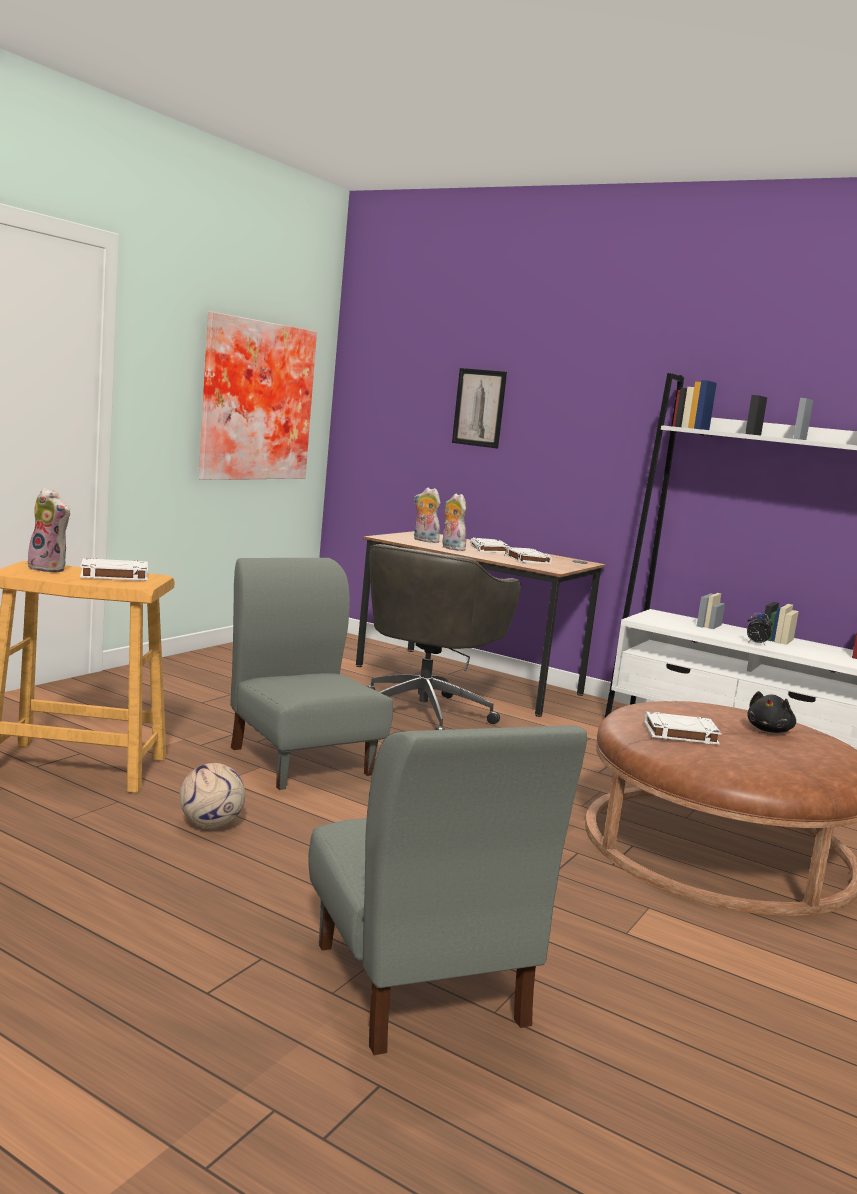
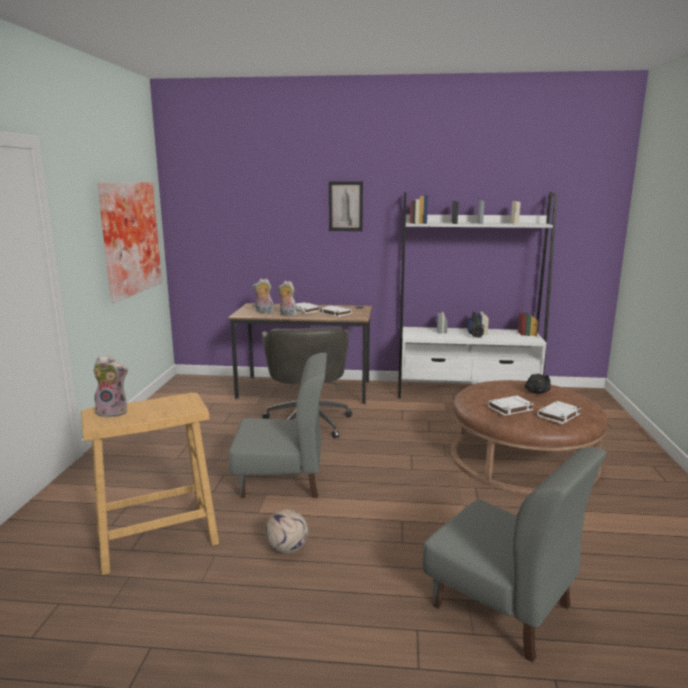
camera: 25 degrees left, 5 degrees up
white book [80,558,148,581] -> white book moved to [537,401,581,424]
grey chair [230,558,393,790] -> grey chair turned 150 degrees clockwise [229,353,327,498]
picture [452,368,507,449] -> picture moved to [329,181,363,231]

